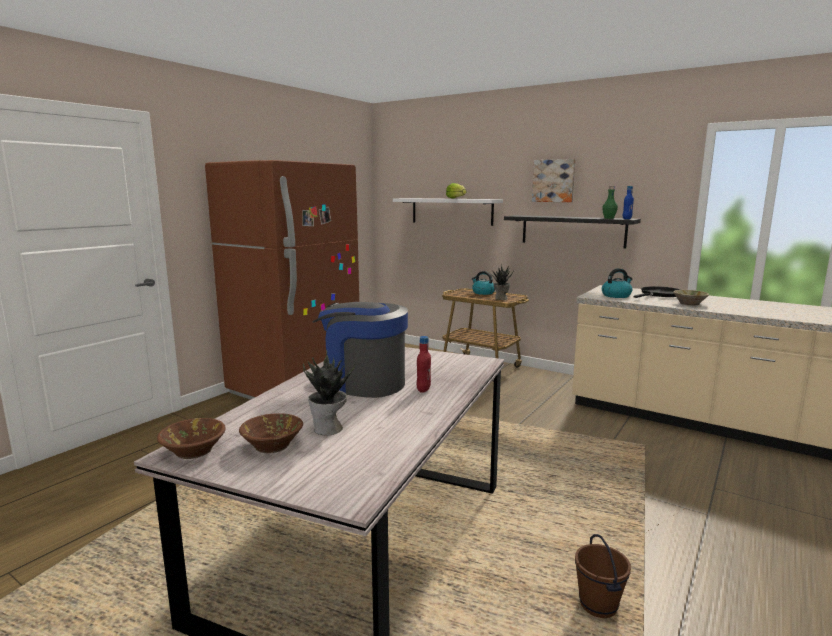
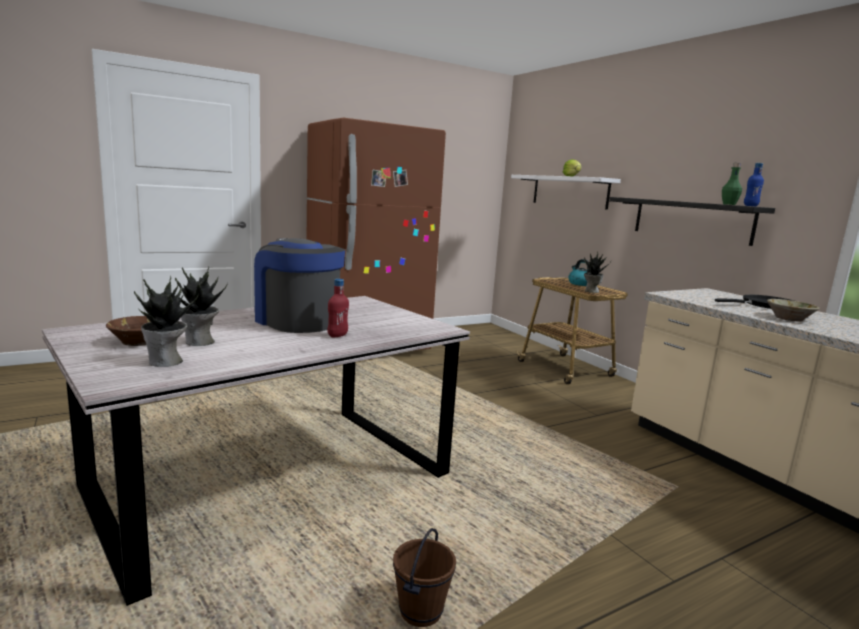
camera: 25 degrees right, 0 degrees up
brown bowl [157,418,226,459] -> none
picture [532,159,576,202] -> none
kettle [602,268,633,298] -> none
none -> potted plant [134,276,199,367]

